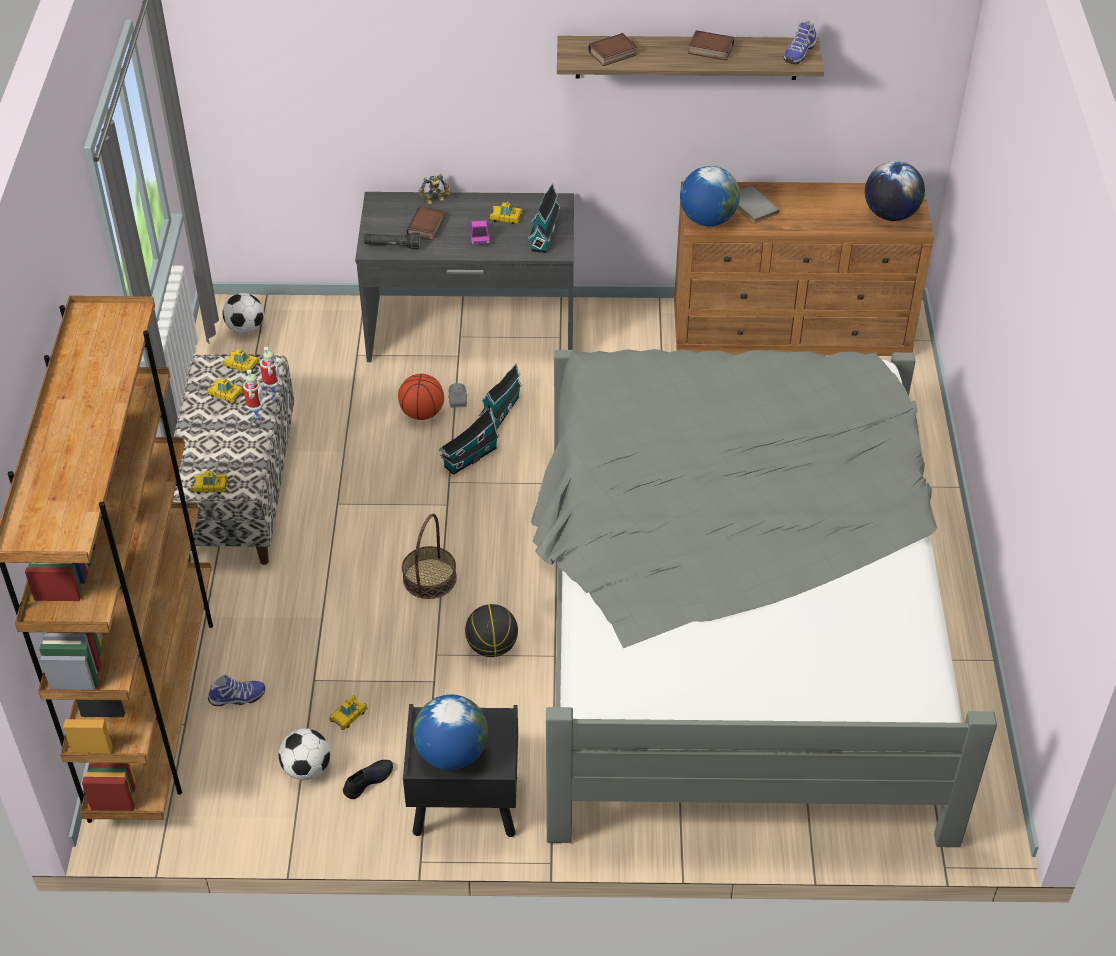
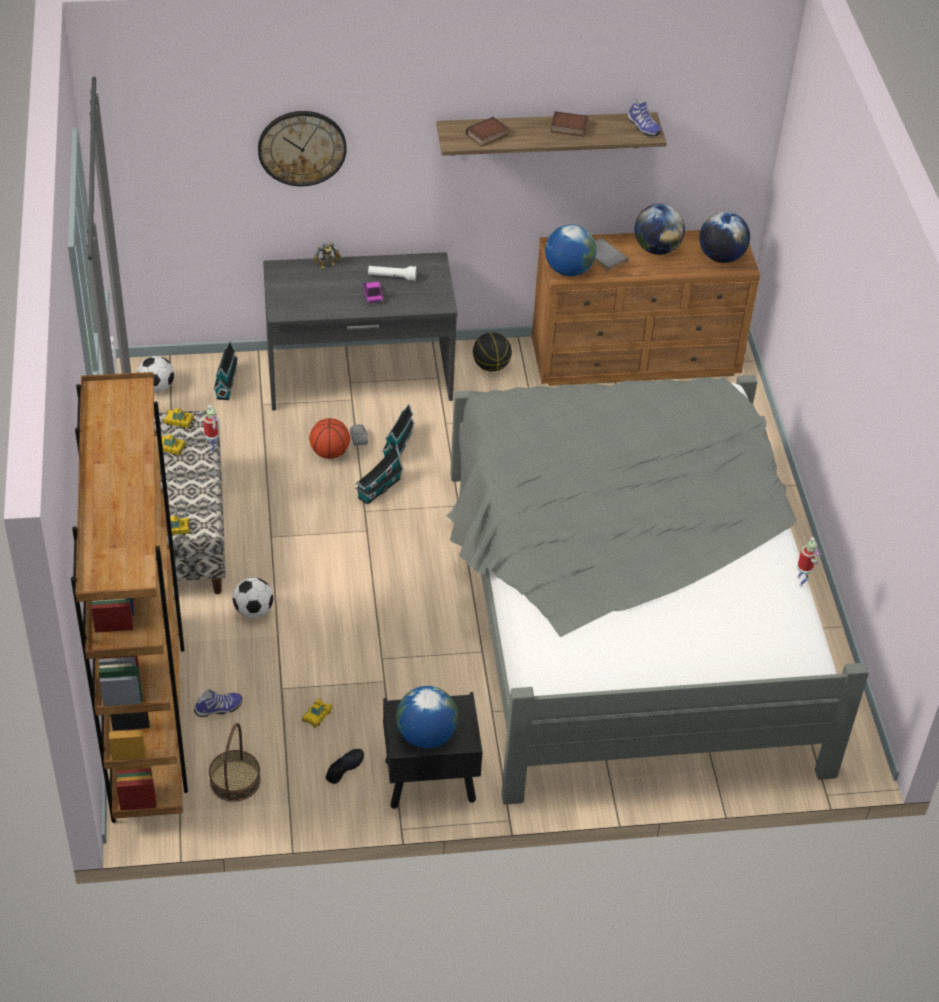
camera: 10 degrees left, 0 degrees up
toy robot [243,370,264,426] -> toy robot moved to [797,537,821,587]
football [279,728,330,780] -> football moved to [233,578,273,618]
black flashlight [364,233,421,250] -> none
basket [402,513,457,599] -> basket moved to [209,723,261,802]
book [407,206,445,240] -> none
basketball [465,604,518,657] -> basketball moved to [473,332,512,372]
toy car [489,201,523,224] -> white flashlight [368,266,417,281]
toy house [528,183,561,253] -> toy house moved to [213,341,238,400]
shoe [784,21,816,64] -> shoe turned 60 degrees counterclockwise [628,99,661,137]
none -> wall clock [258,111,347,186]
none -> globe [635,204,685,255]

